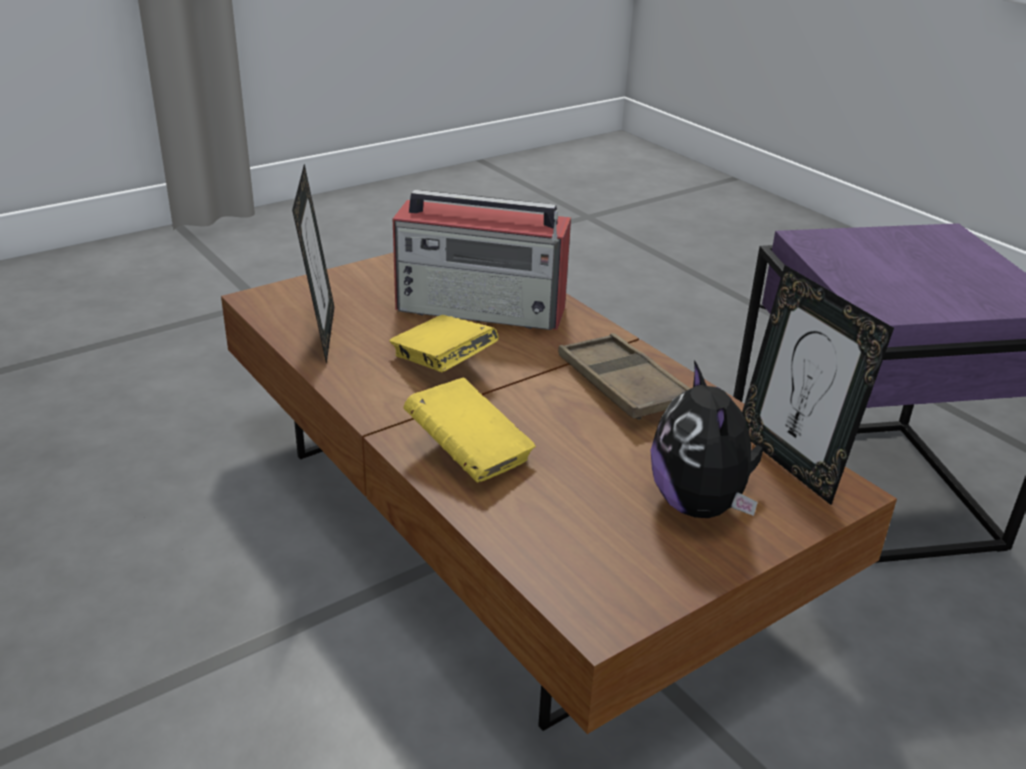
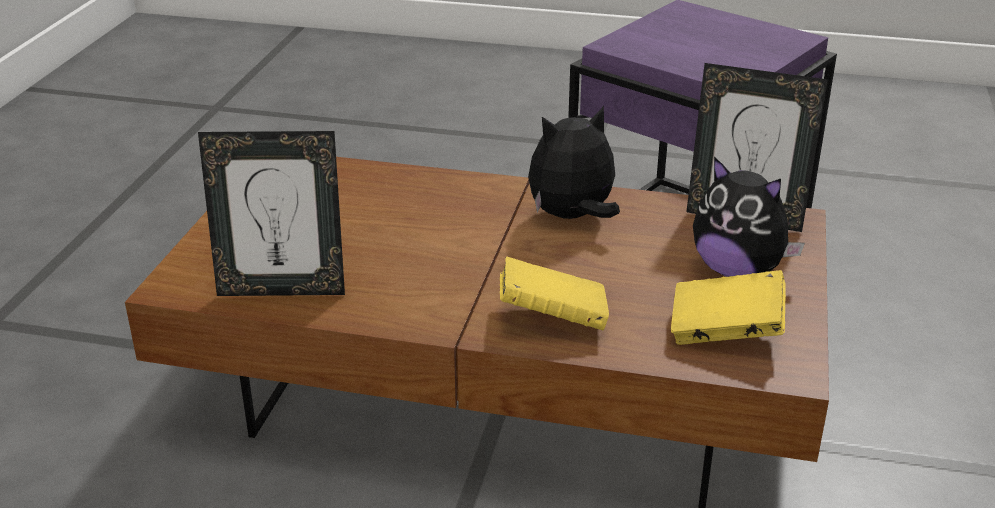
camera: 40 degrees left, 0 degrees up
picture frame [292,163,334,364] -> picture frame turned 135 degrees clockwise [198,131,345,296]
yellow book [389,315,499,372] -> yellow book moved to [671,270,786,345]
radio [393,189,571,330] -> none
brown tray [558,333,691,420] -> plush toy [528,106,620,219]

